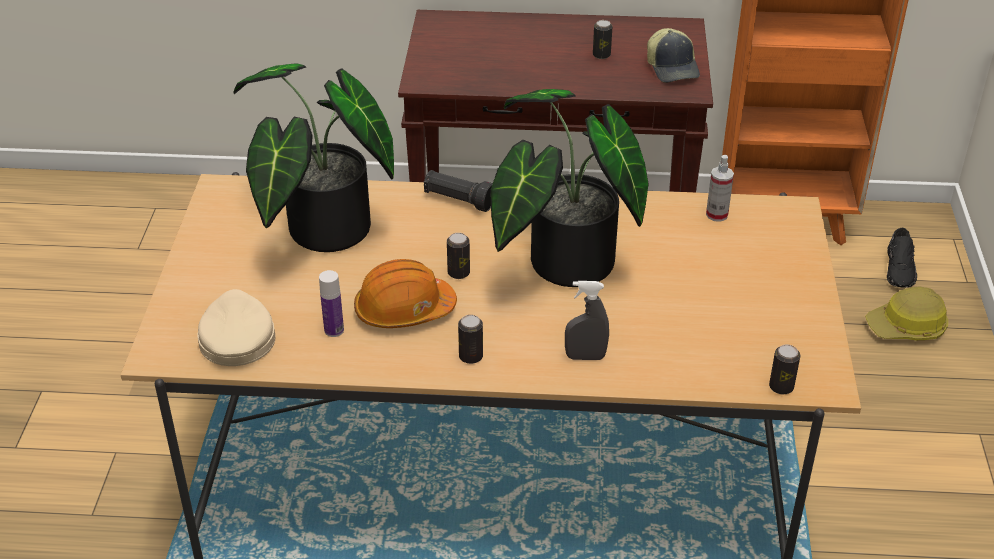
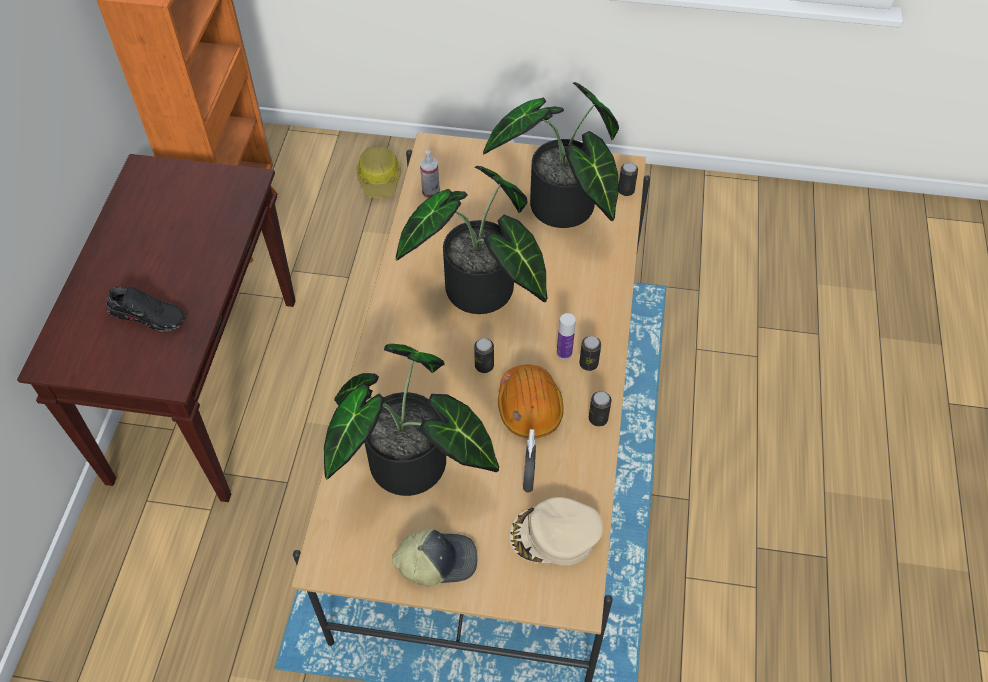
camera: 85 degrees left, 15 degrees up
bottle [319,270,344,337] -> bottle moved to [557,313,576,359]
black flashlight [424,170,493,212] -> none
grey spray bottle [565,281,609,360] -> grey spray bottle moved to [523,429,536,493]
can [593,20,613,59] -> can moved to [589,391,612,427]
cap [647,28,700,83] -> cap moved to [392,529,478,587]
black shoe [887,228,917,288] -> black shoe moved to [106,287,185,332]
none -> potted plant [483,82,619,228]

